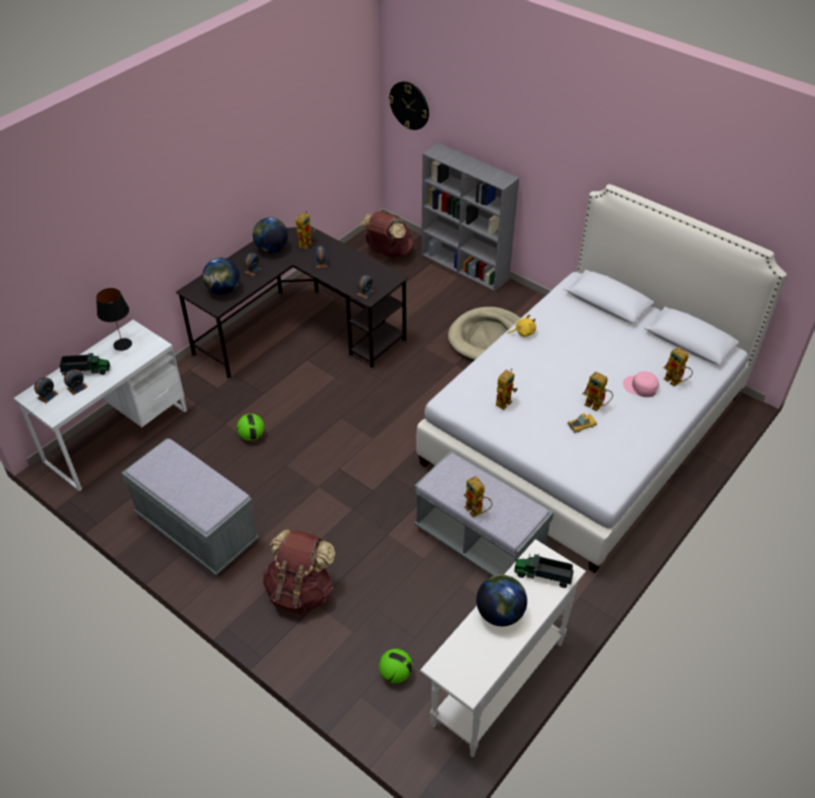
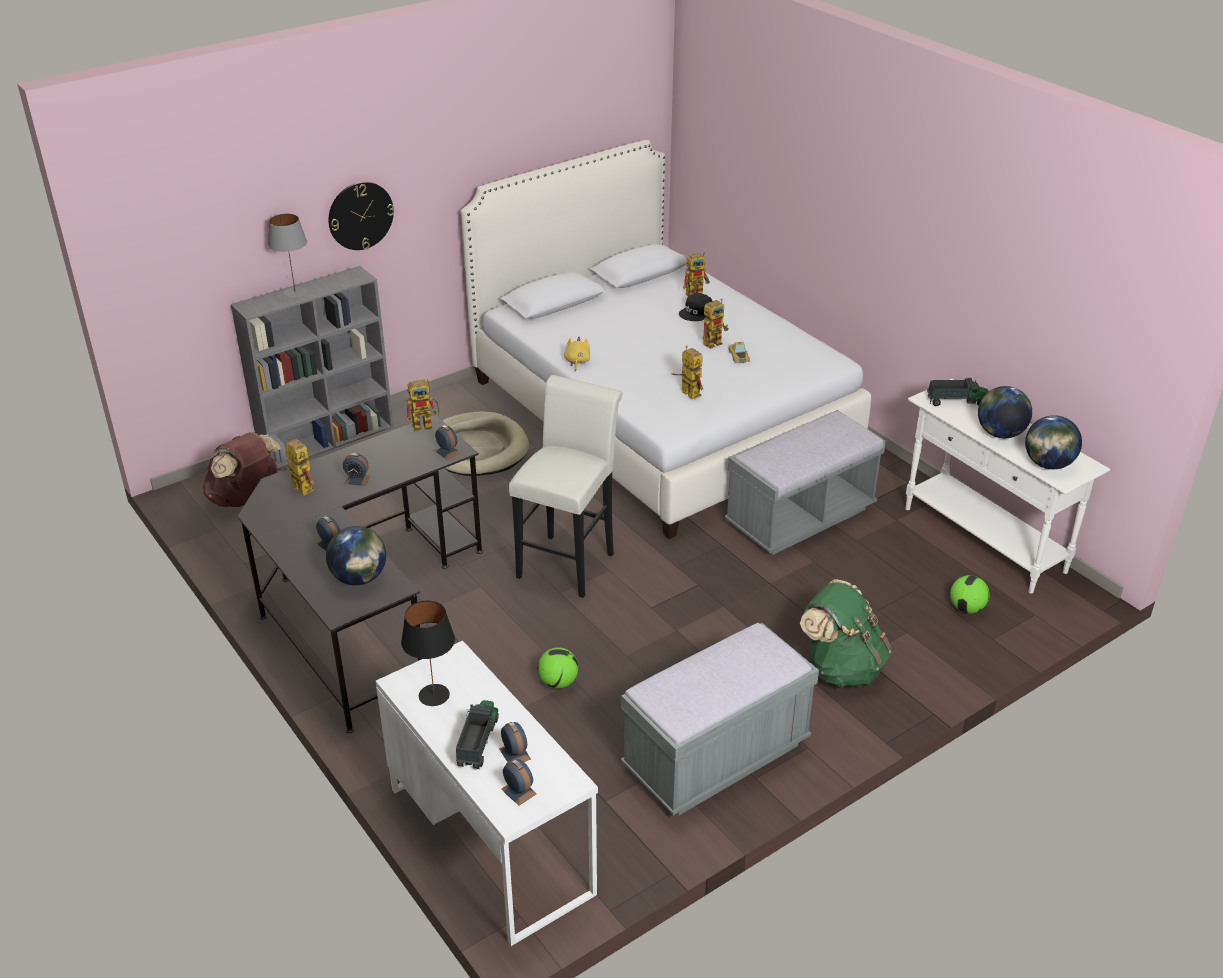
camera: 75 degrees left, 10 degrees down
globe [253,217,288,253] -> globe moved to [1025,415,1082,469]
brown backpack [263,529,335,614] -> green backpack [800,579,892,687]
wall clock [389,81,429,130] -> wall clock moved to [328,182,394,250]
toy robot [464,476,492,517] -> toy robot moved to [406,379,439,432]
toy truck [514,554,574,588] -> toy truck turned 120 degrees counterclockwise [927,377,989,406]
pink cap [623,371,659,397] -> black cap [679,293,712,321]
none -> grey table lamp [268,213,307,298]
none -> white stool [509,375,622,598]

